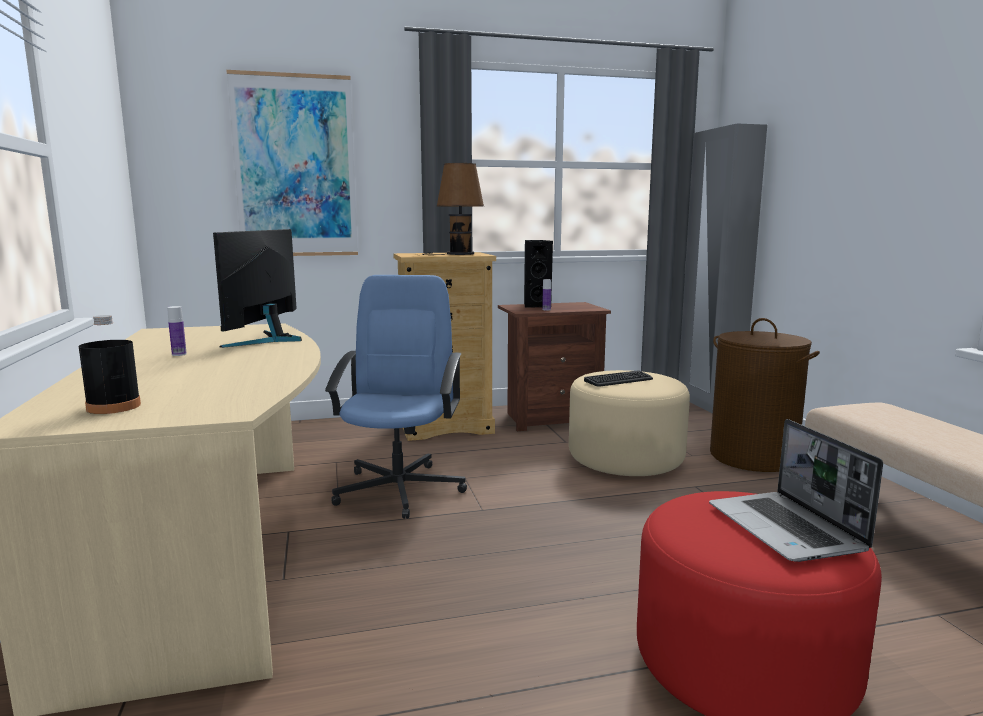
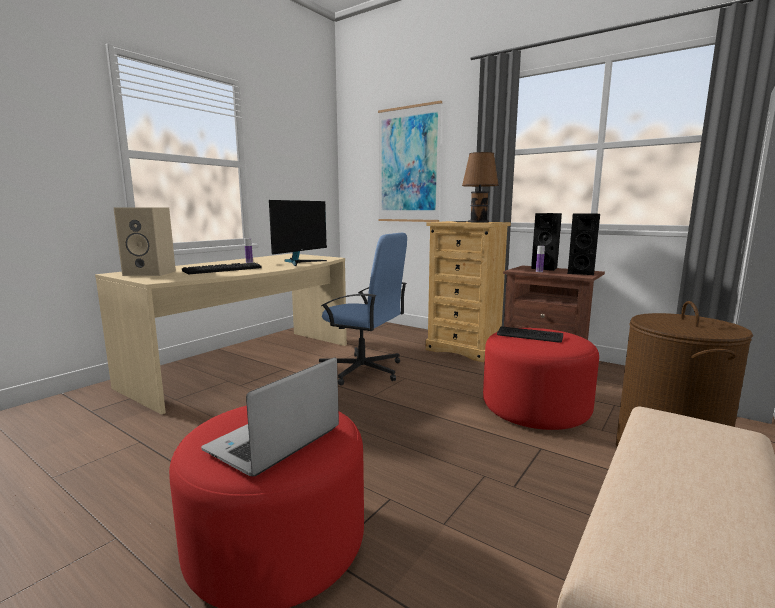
camera: 50 degrees right, 0 degrees up
black bottle [79,315,141,414] -> beige speaker [113,207,176,276]
monitor [213,229,302,348] -> monitor turned 150 degrees clockwise [269,200,327,266]
blue office chair [325,275,467,519] -> blue office chair turned 60 degrees clockwise [319,233,407,385]
beige ottoman [569,370,690,476] -> red ottoman [483,328,599,430]
none -> keyboard [182,263,262,275]
none -> black speaker [567,213,600,275]

